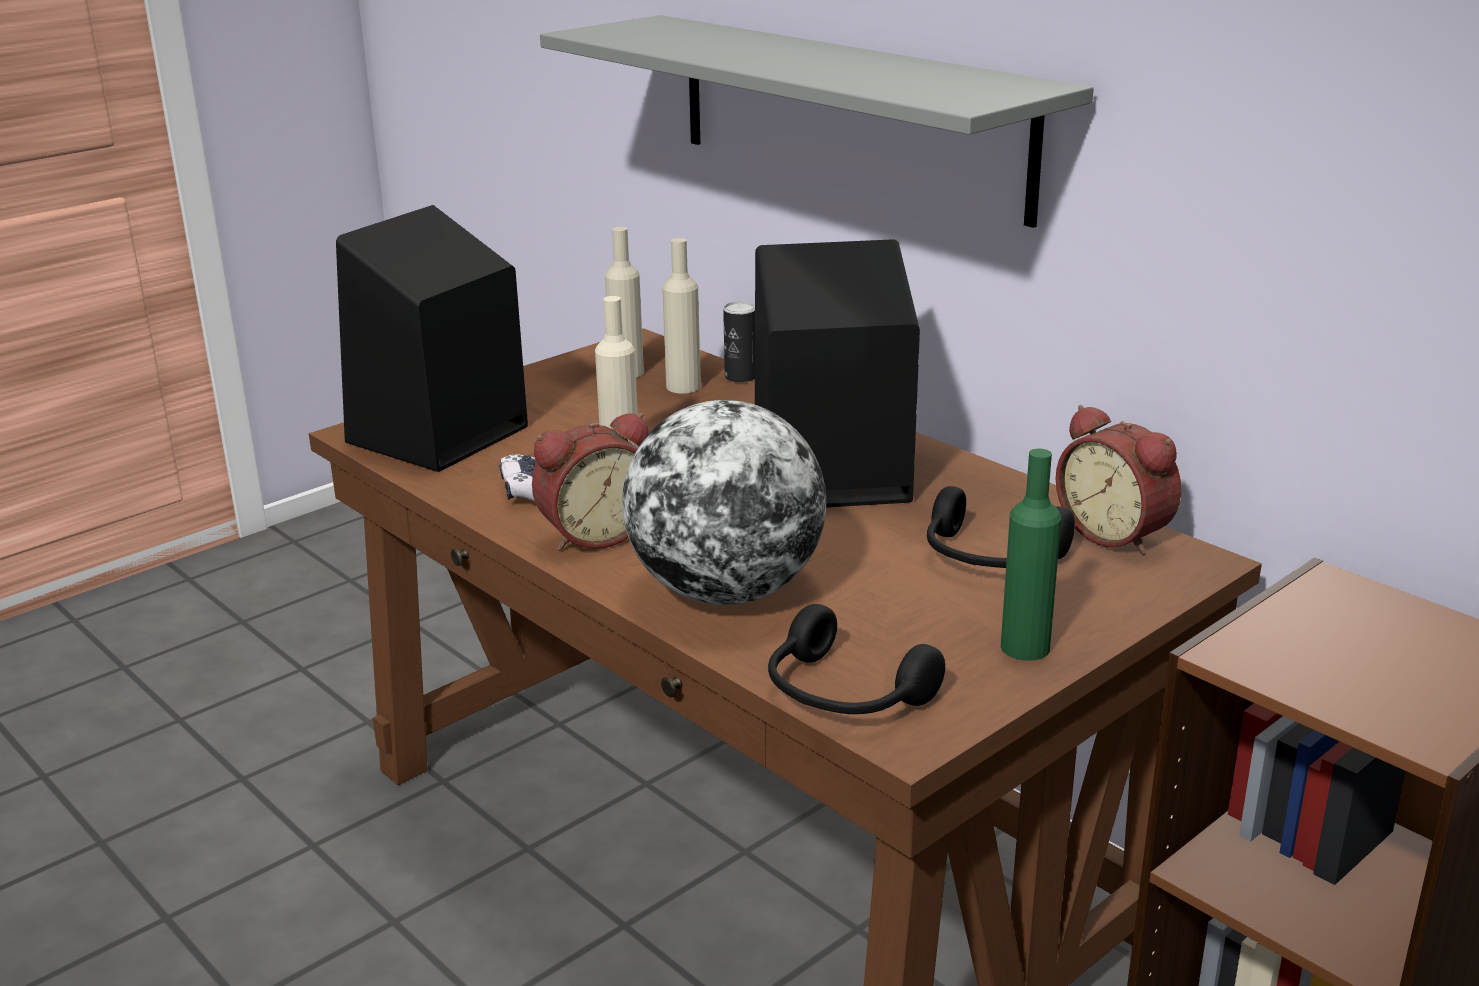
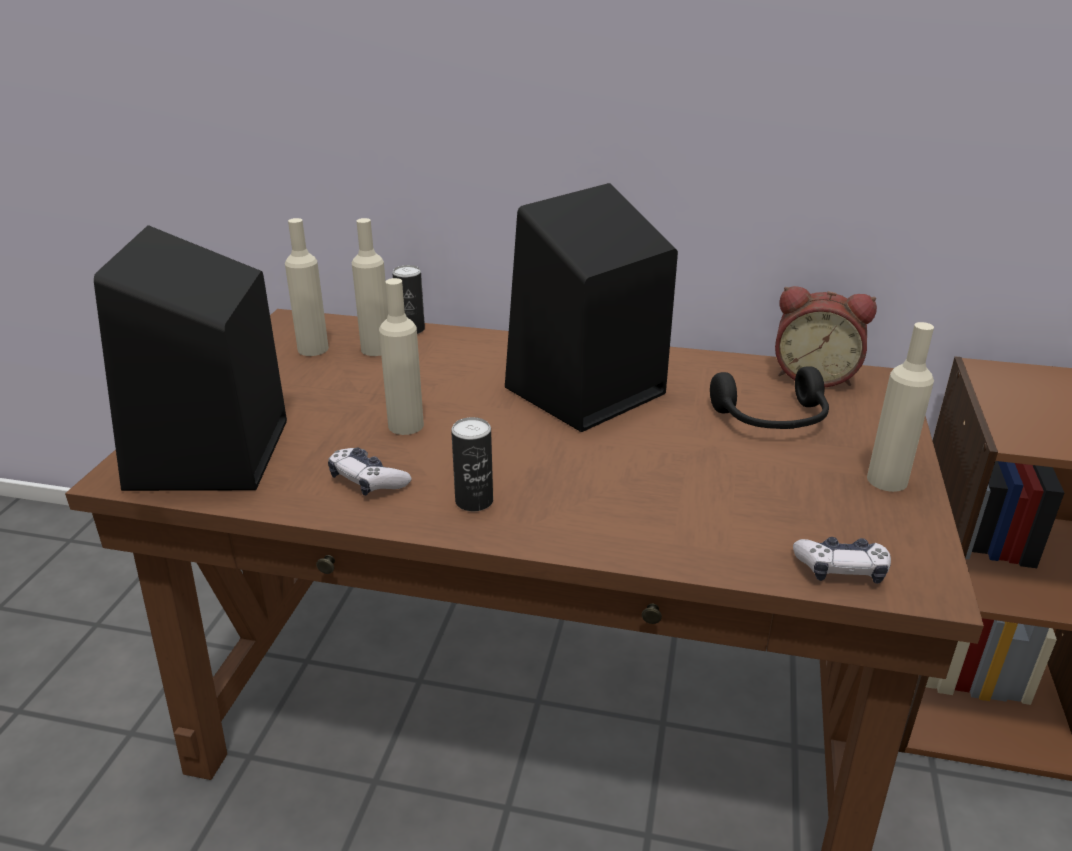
camera: 35 degrees left, 5 degrees up
alarm clock [532,413,649,551] -> can [451,417,493,511]
grey shelf [540,15,1094,228] -> none
globe [622,400,826,605] -> none
black headphones [768,604,945,714] -> game controller [793,537,891,584]
green bottle [1001,449,1061,661] -> beige bottle [867,322,934,492]

